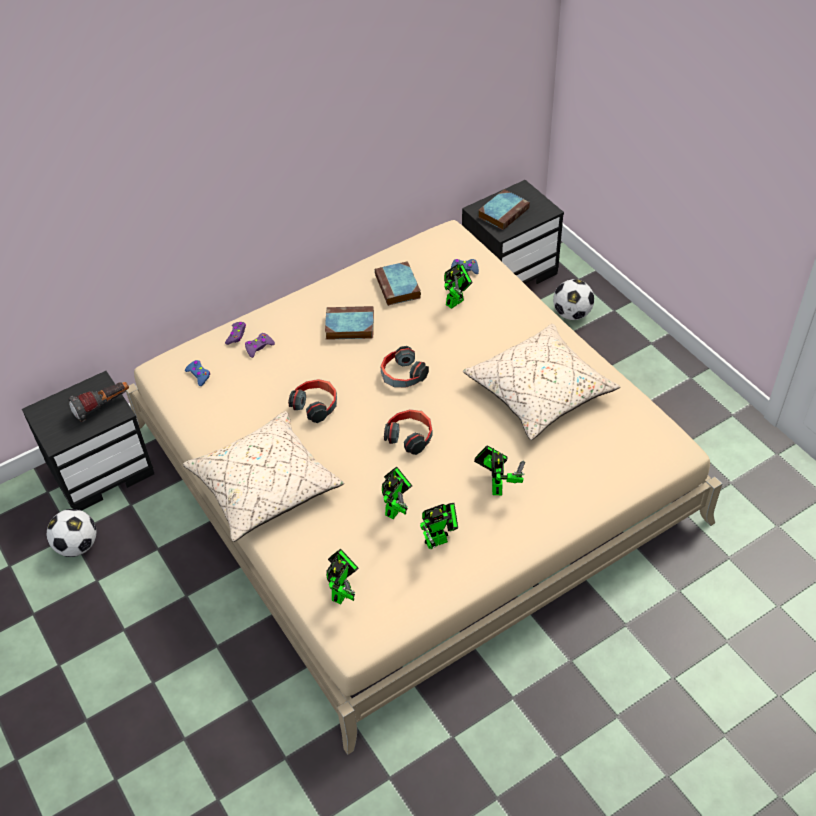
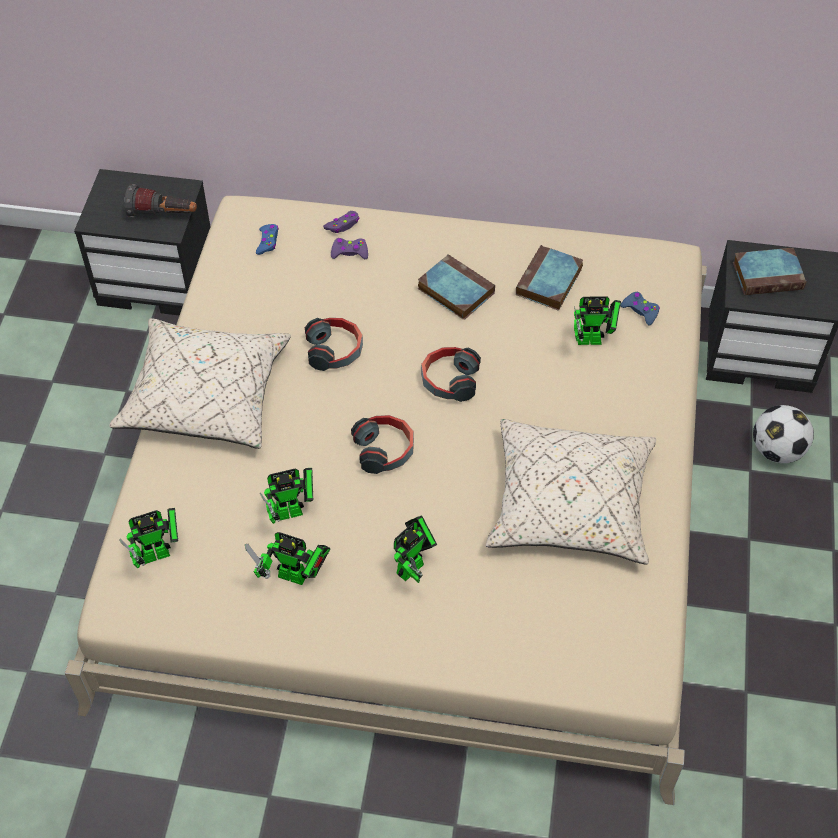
camera: 40 degrees right, 5 degrees up
football [47,509,97,557] -> none

